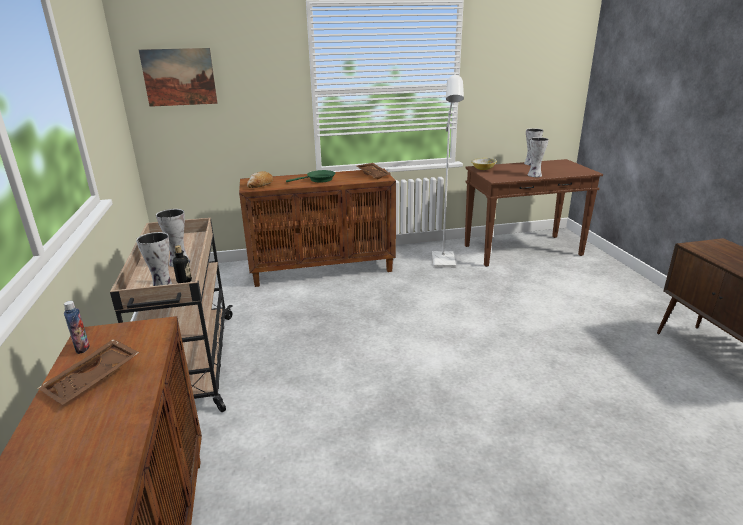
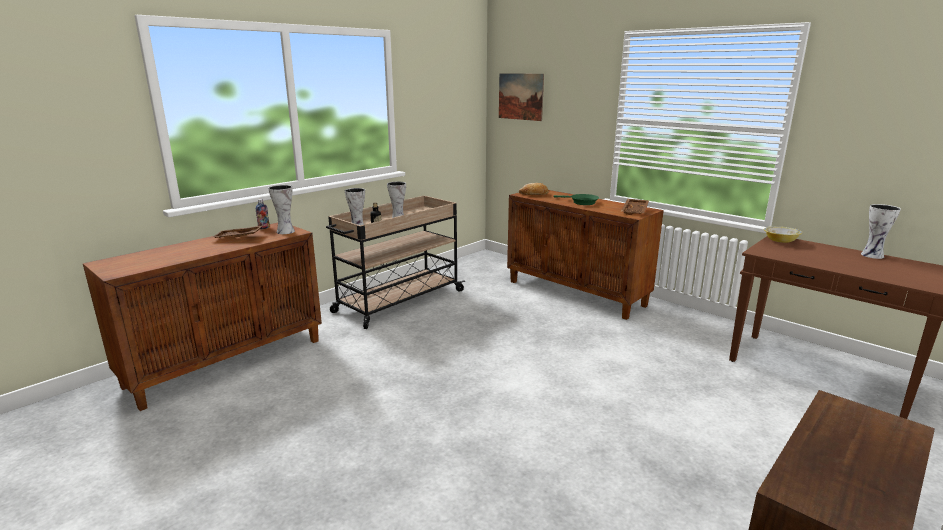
camera: 55 degrees right, 5 degrees down
white floor lamp [432,73,464,268] -> none
vase [528,137,549,177] -> vase moved to [268,185,295,234]

